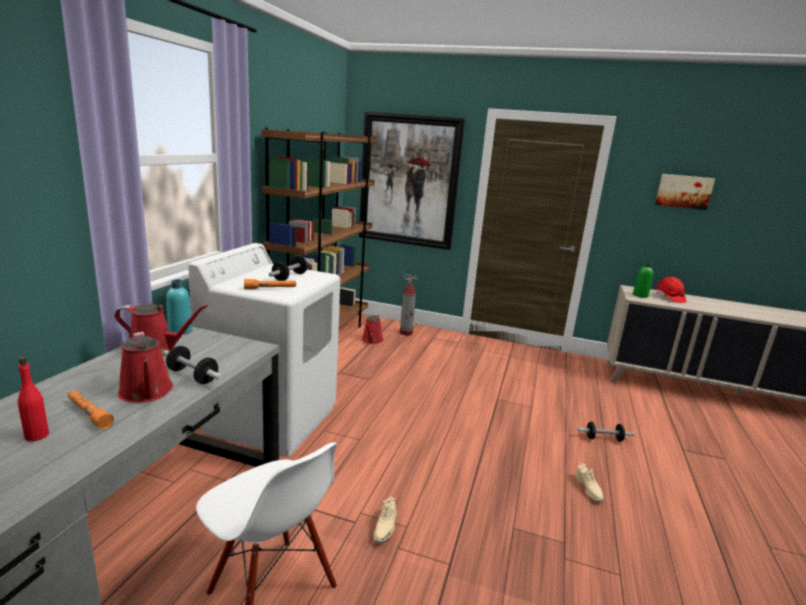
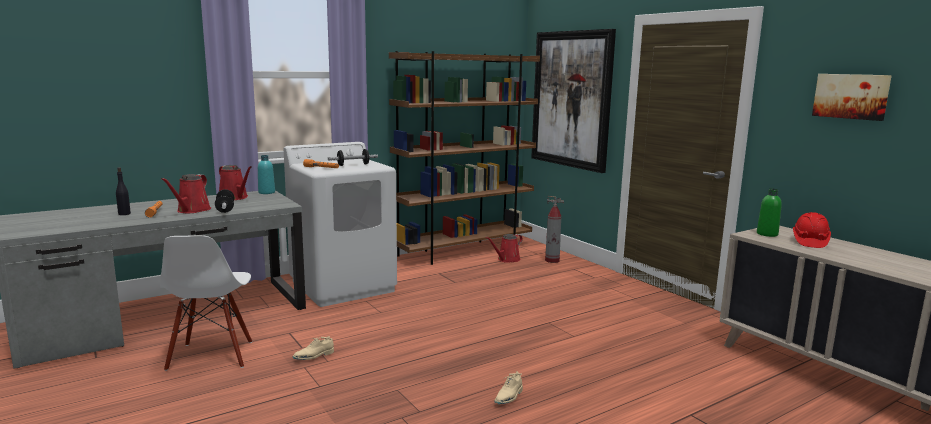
camera: 40 degrees right, 5 degrees down
red bottle [18,357,49,441] -> black bottle [116,167,131,215]
dumbbell [577,422,635,442] -> none

